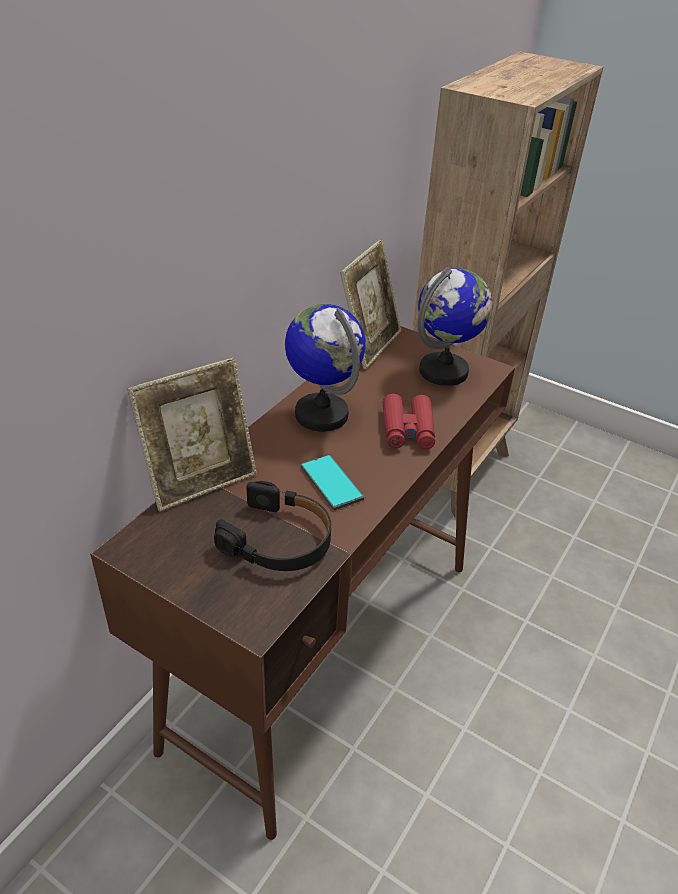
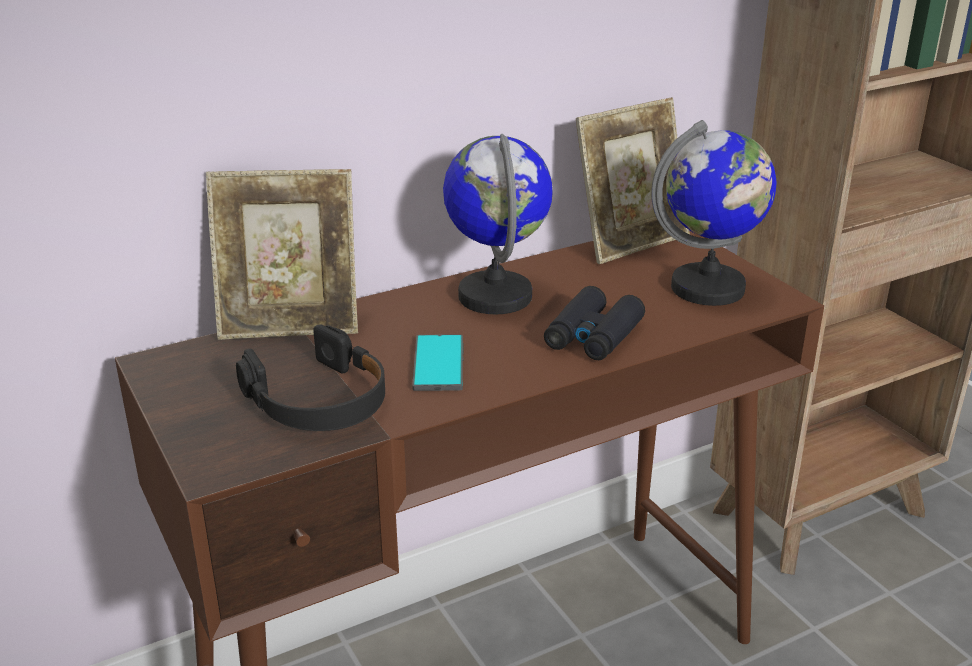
camera: 30 degrees right, 10 degrees down
red binoculars [383,394,435,449] -> black binoculars [544,286,645,360]

